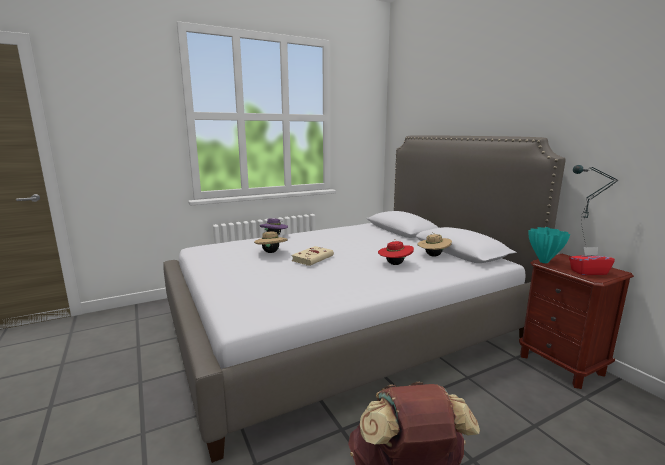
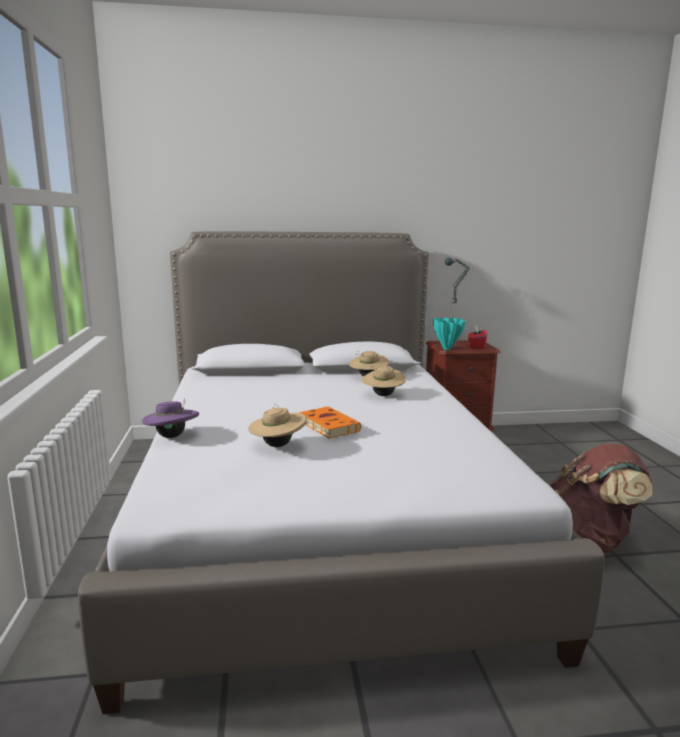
camera: 70 degrees left, 0 degrees up
beige book [291,246,334,266] -> orange book [299,406,361,439]
red hat [378,241,414,265] -> beige hat [361,366,406,396]

